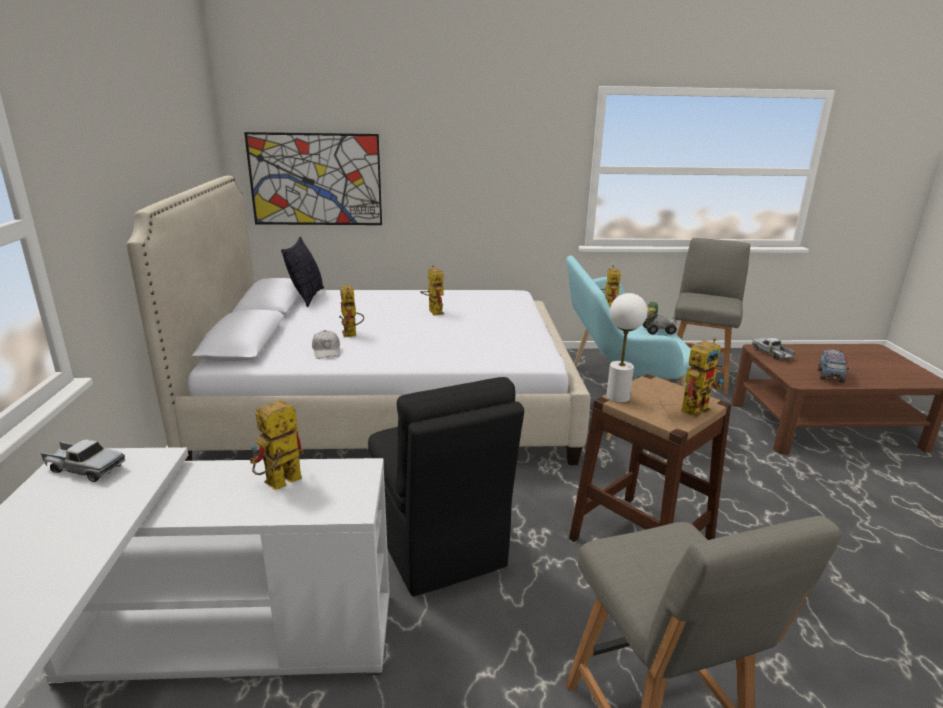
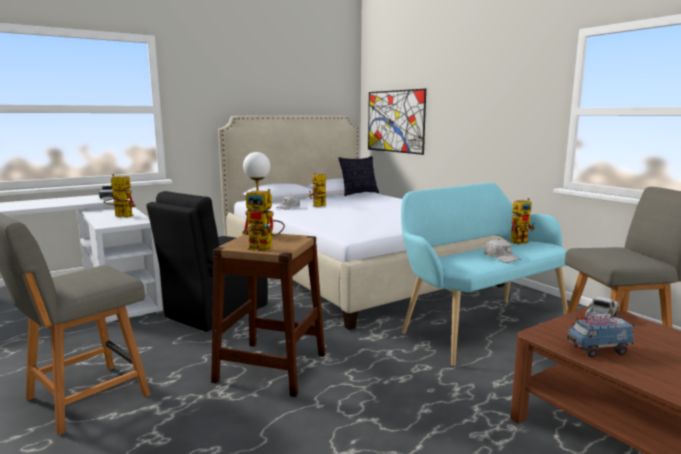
camera: 60 degrees right, 10 degrees down
toy robot [420,265,444,315] -> none
toy car [642,302,677,335] -> white cap [484,239,521,263]

